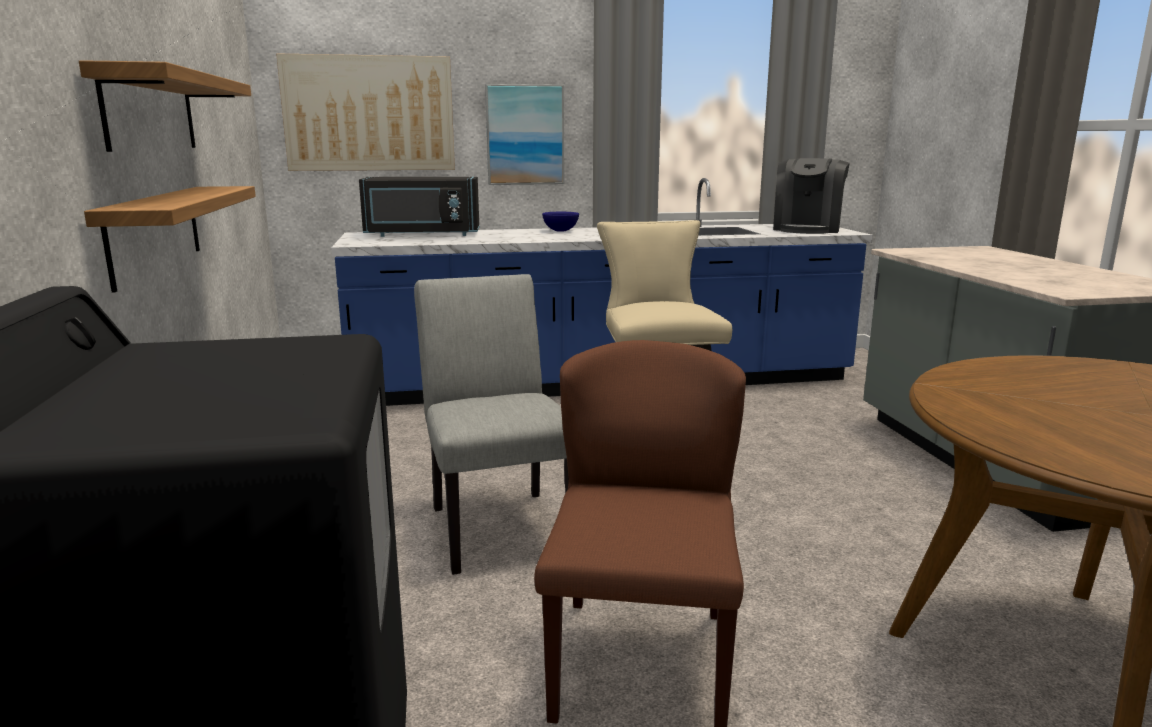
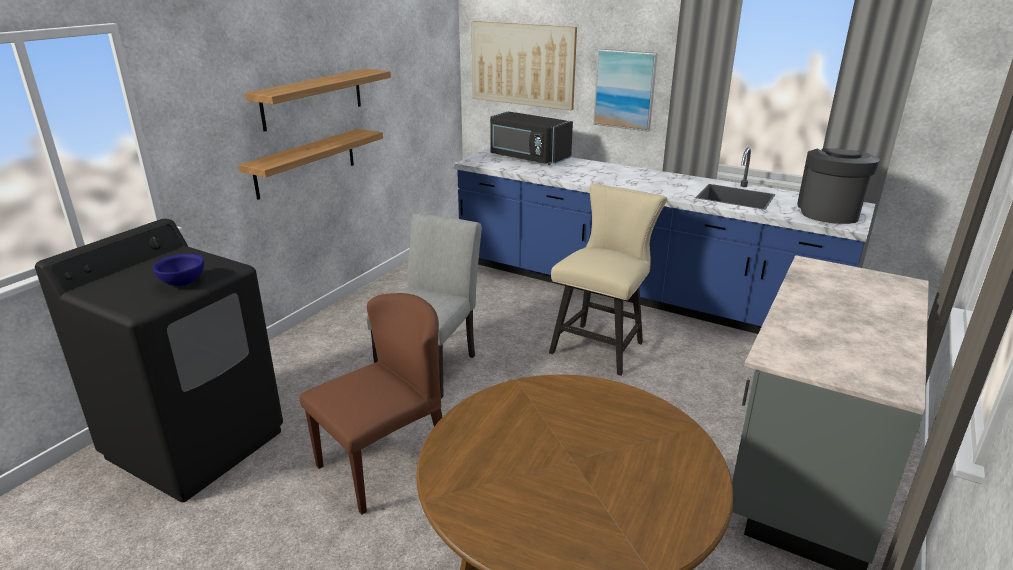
camera: 40 degrees right, 10 degrees up
blue bowl [542,212,579,232] -> blue bowl moved to [153,254,204,286]
coffee machine [773,158,850,234] -> coffee machine turned 135 degrees clockwise [797,148,880,224]

